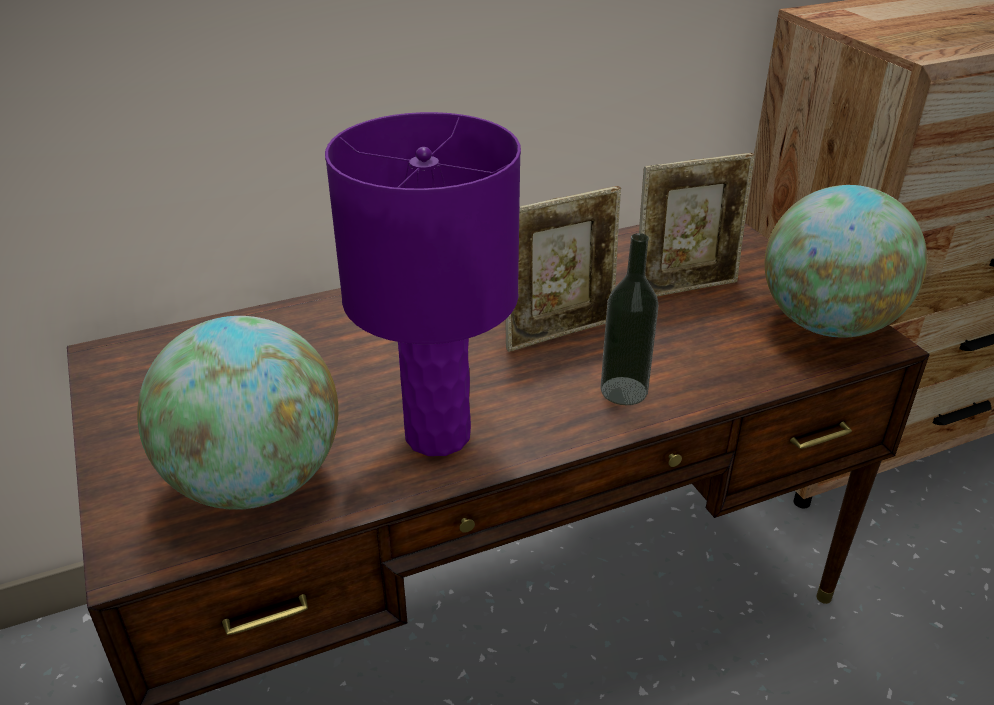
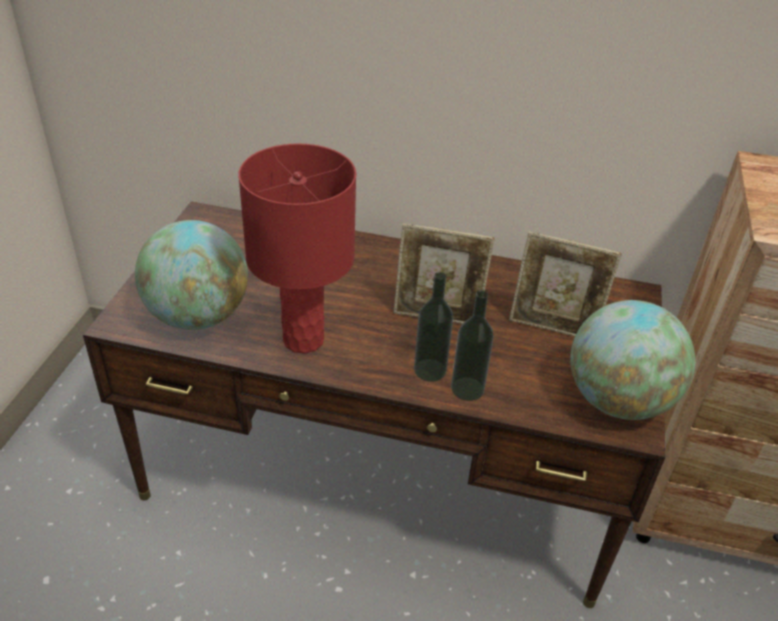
camera: 35 degrees right, 5 degrees up
purple table lamp [325,112,521,456] -> red table lamp [238,143,356,353]
none -> bottle [451,290,494,401]

